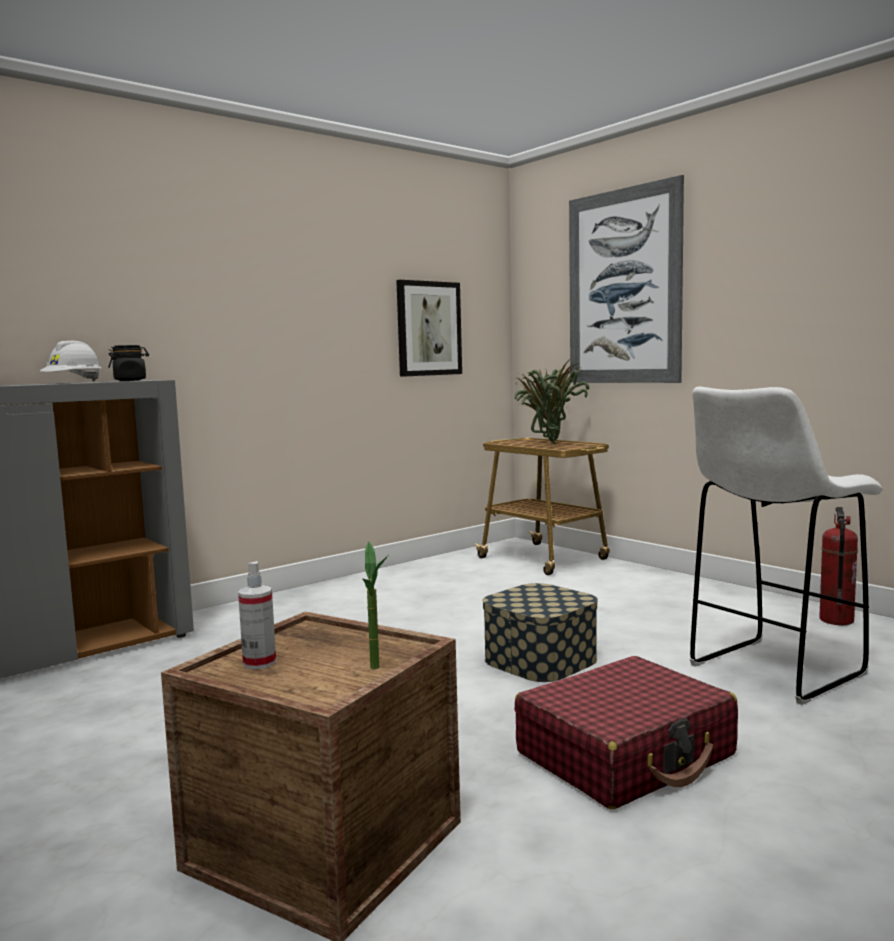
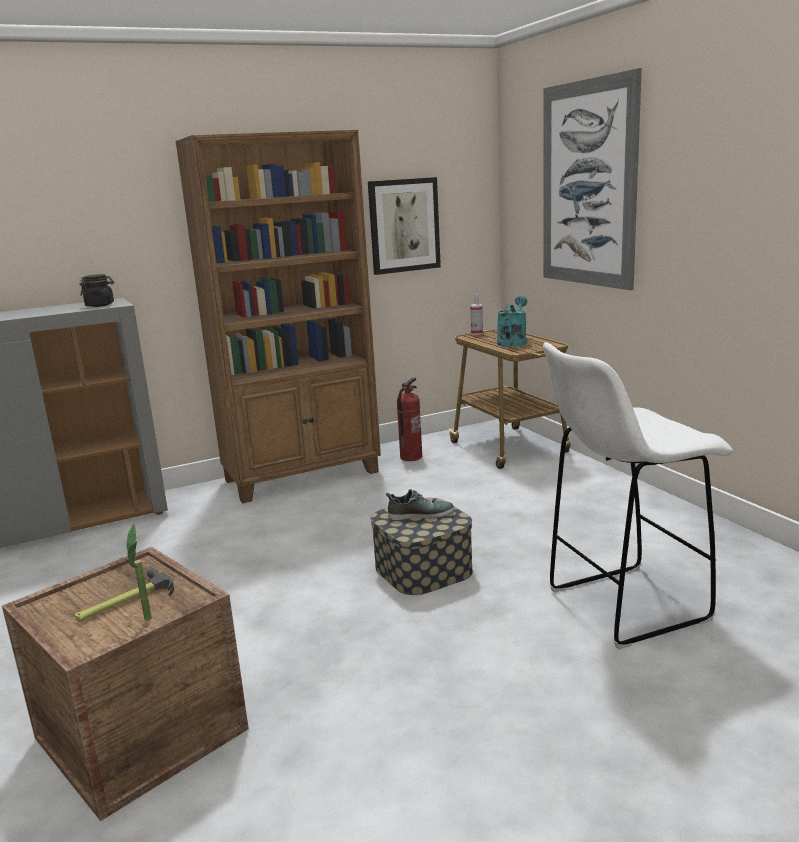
camera: 15 degrees right, 10 degrees up
white hard hat [40,341,102,381] -> none
spray bottle [238,561,276,670] -> spray bottle moved to [470,294,483,335]
potted plant [514,362,590,444] -> turquoise watering can [497,296,527,347]
red suitcase [515,656,738,809] -> none
fire extinguisher [819,507,858,625] -> fire extinguisher moved to [397,377,422,461]
none -> hammer [75,568,174,622]
none -> brown bookcase [175,130,381,503]
none -> shoe [386,489,455,520]

